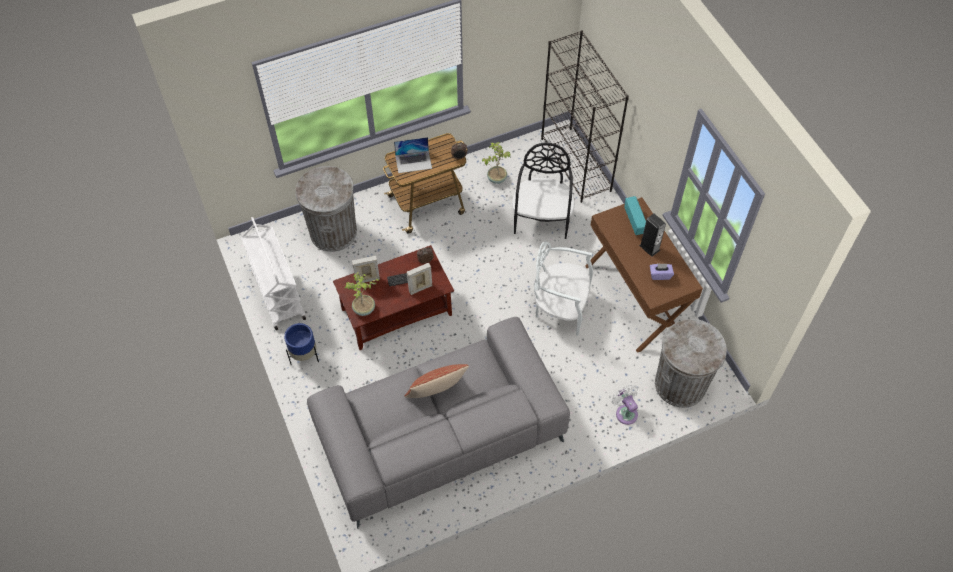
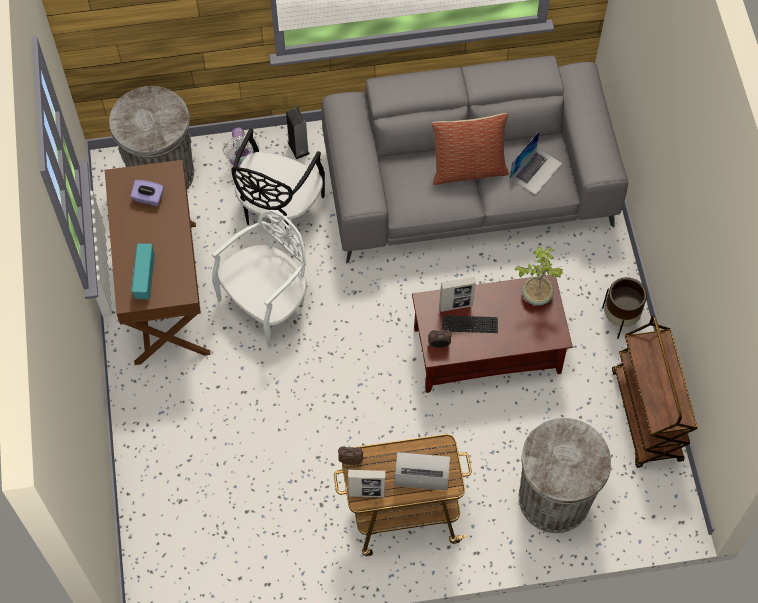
camera: 165 degrees left, 5 degrees up
white cart [241,217,306,330] -> brown cart [612,316,698,468]
blue planter [284,323,319,364] -> brown planter [602,277,647,339]
picture frame [352,256,380,284] -> picture frame moved to [348,469,386,497]
potted plant [482,142,511,184] -> none
black chair [512,143,574,239] -> black chair moved to [231,128,325,229]
white chair [534,241,593,336] -> white chair turned 75 degrees counterclockwise [212,210,307,348]
black bookcase [541,31,629,203] -> none
speaker [639,214,666,257] -> speaker moved to [286,107,310,159]
none -> laptop [510,132,562,195]

